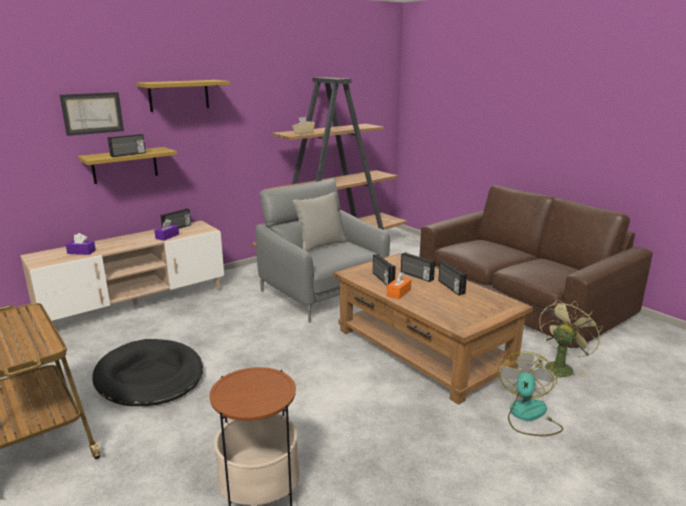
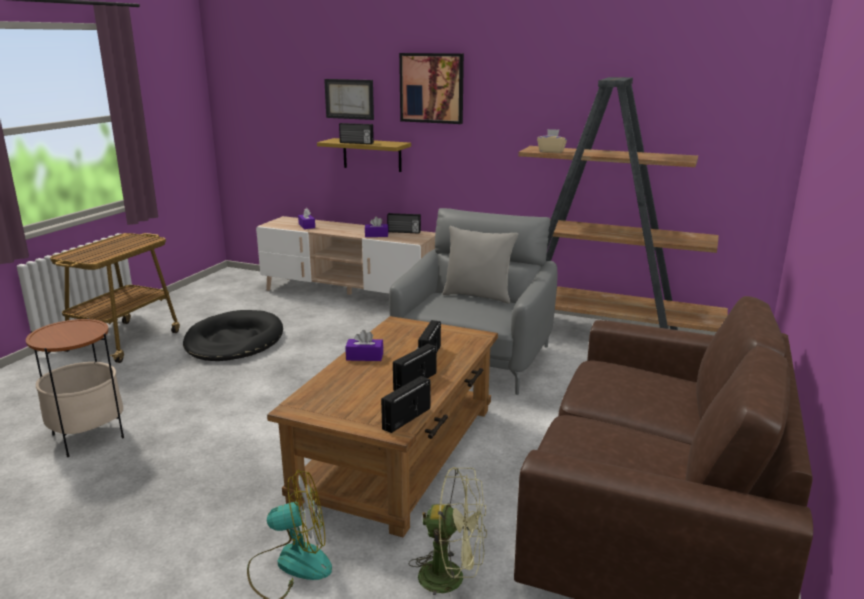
camera: 60 degrees right, 0 degrees up
shelf [136,80,230,112] -> picture [399,53,464,124]
radio [373,254,396,285] -> radio moved to [381,376,430,433]
orange tissue box [387,272,411,299] -> purple tissue box [346,330,383,361]

